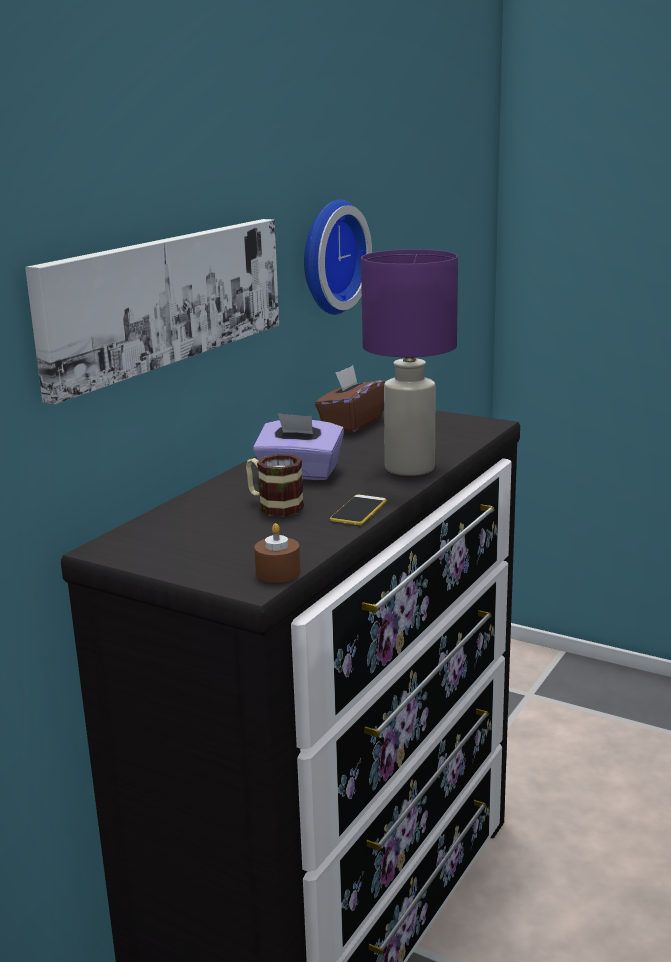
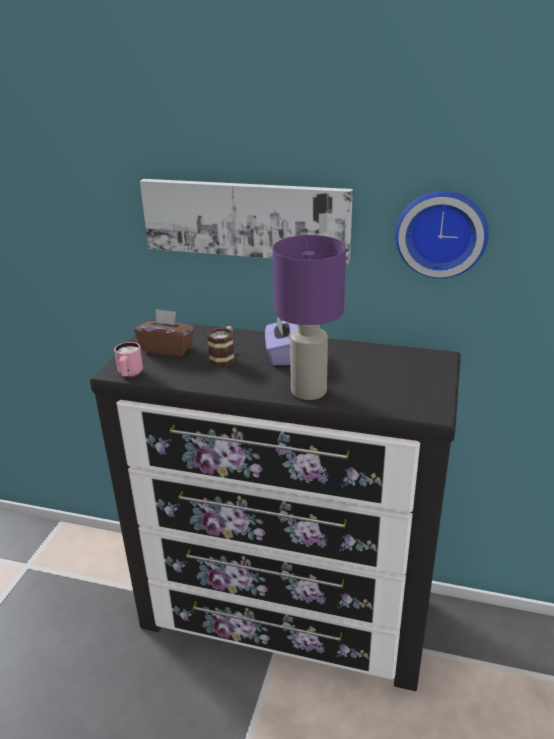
camera: 75 degrees right, 10 degrees up
brown candle [254,523,300,583] -> pink mug [114,342,143,378]
brown tissue box [315,365,386,433] -> brown tissue box moved to [134,309,195,357]
phone [330,495,387,525] -> none

